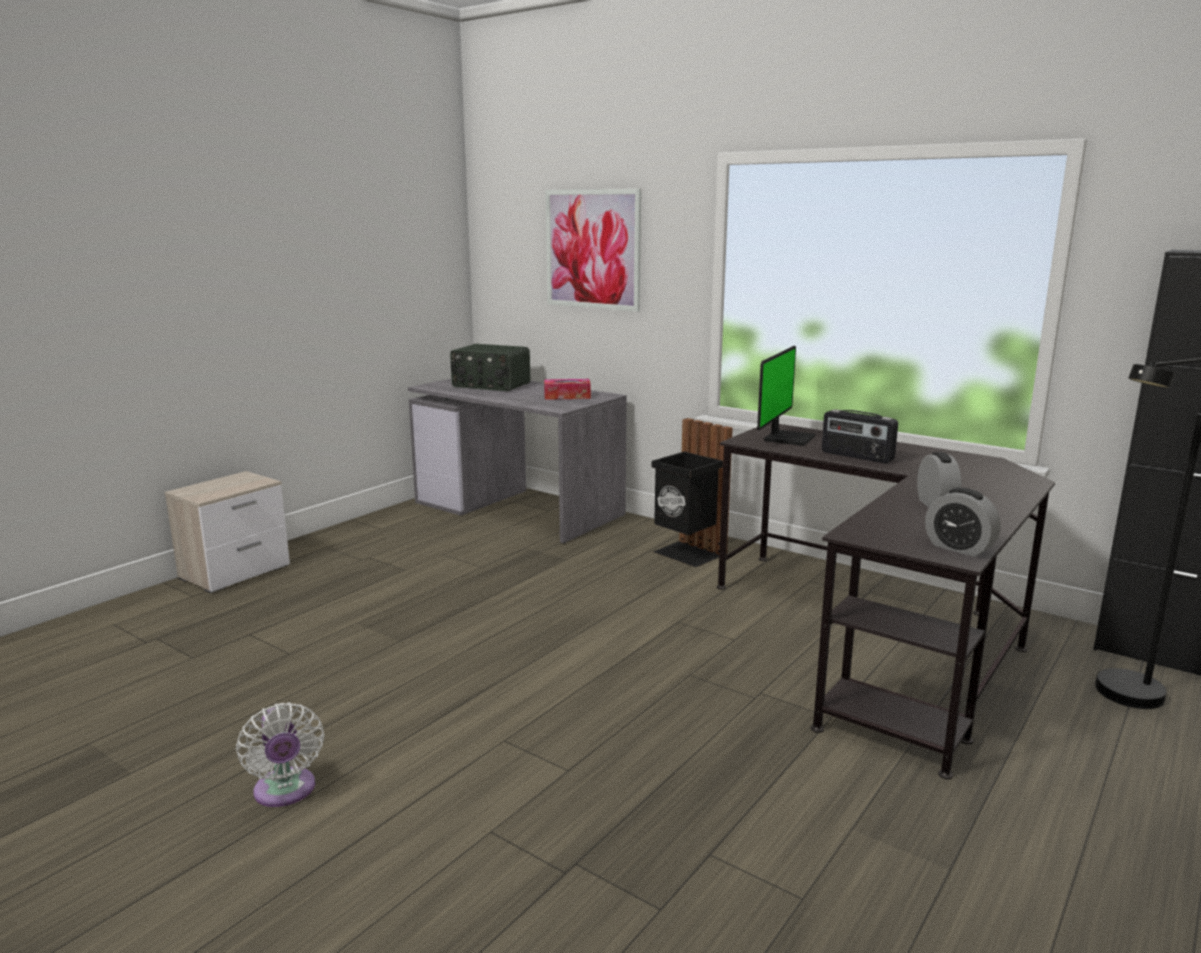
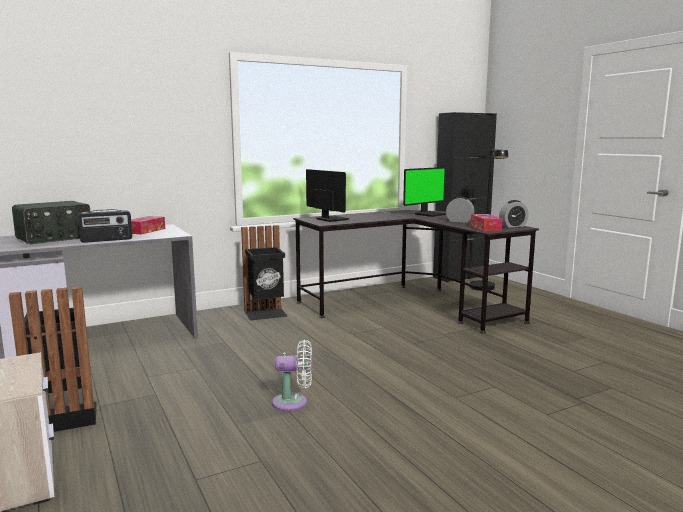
camera: 65 degrees left, 5 degrees down
white fan [236,702,324,807] -> white fan moved to [272,340,312,411]
picture [545,189,641,312] -> none
radio [822,409,898,463] -> radio moved to [78,209,132,243]
none -> black trash can [9,286,97,432]
none -> monitor [403,167,446,217]
none -> tissue box [471,214,502,231]

